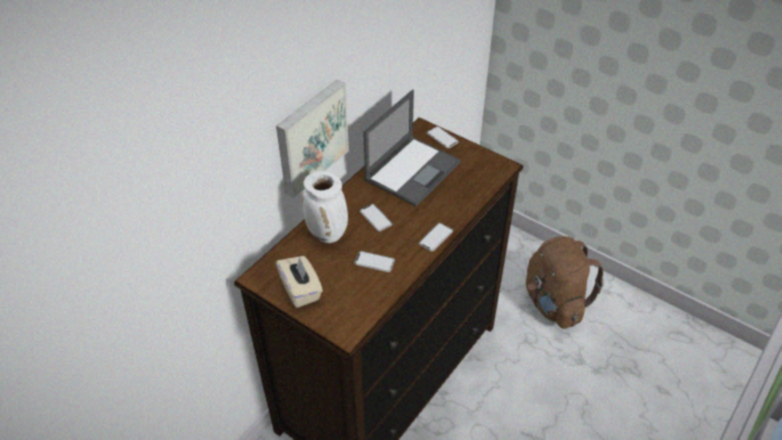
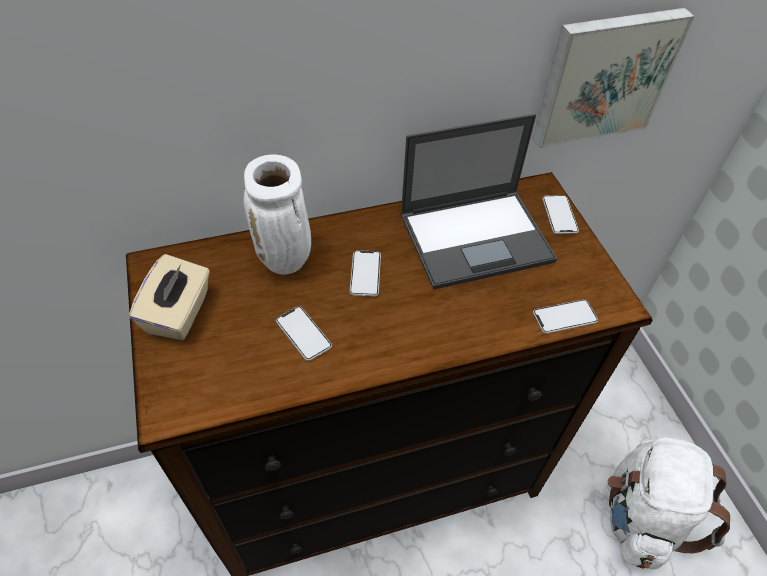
camera: 35 degrees right, 5 degrees up
picture [276,80,349,198] -> picture moved to [533,8,695,148]
phone [419,223,453,251] -> phone moved to [533,299,598,334]
brown backpack [526,236,604,329] -> white backpack [608,438,730,570]

